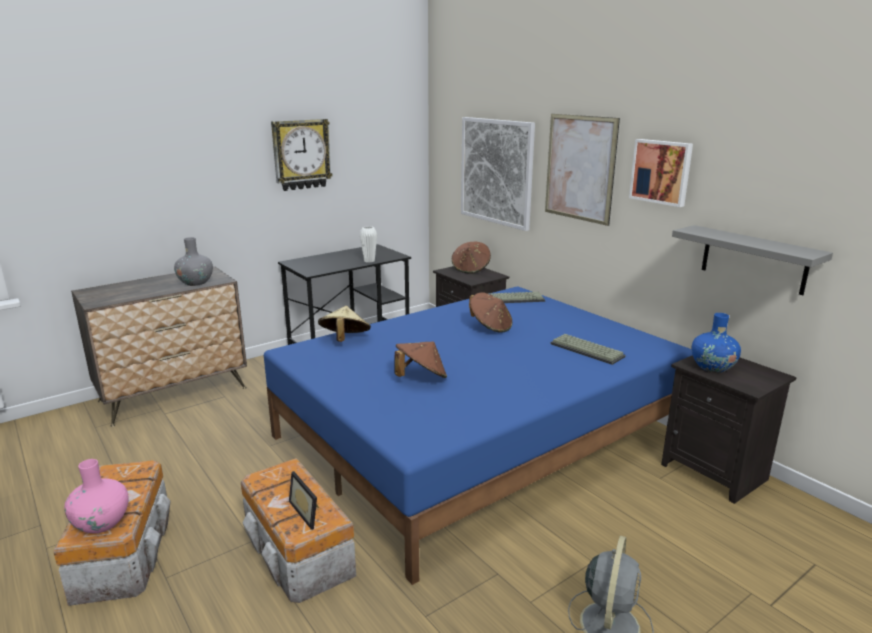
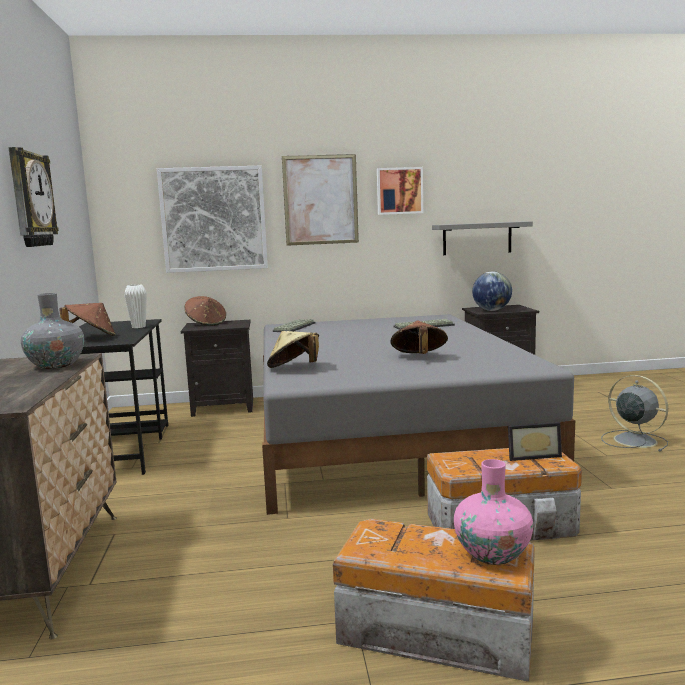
camera: 60 degrees left, 10 degrees down
blue bed [264,287,692,585] -> grey bed [262,314,575,515]
brown hat [469,292,512,333] -> brown hat moved to [60,303,115,336]
blue vase [692,313,741,373] -> globe [472,271,512,311]

